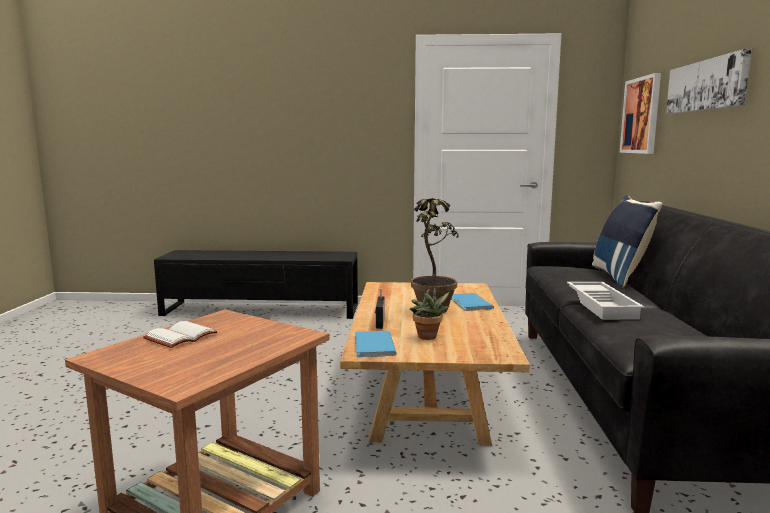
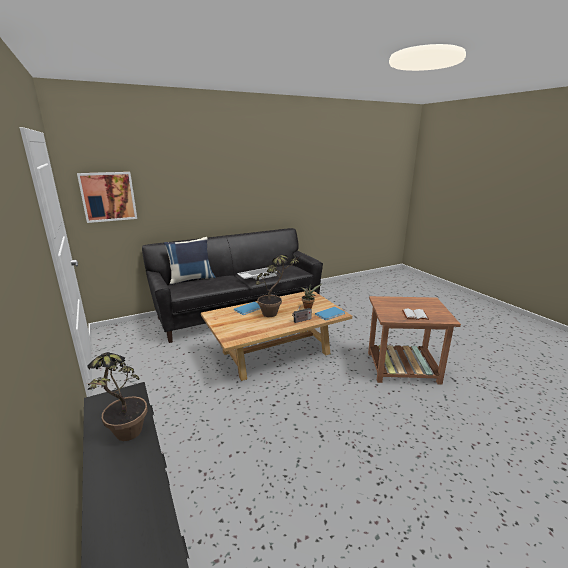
camera: 120 degrees left, 10 degrees up
picture [666,49,752,114] -> none
none -> potted plant [87,352,148,441]

